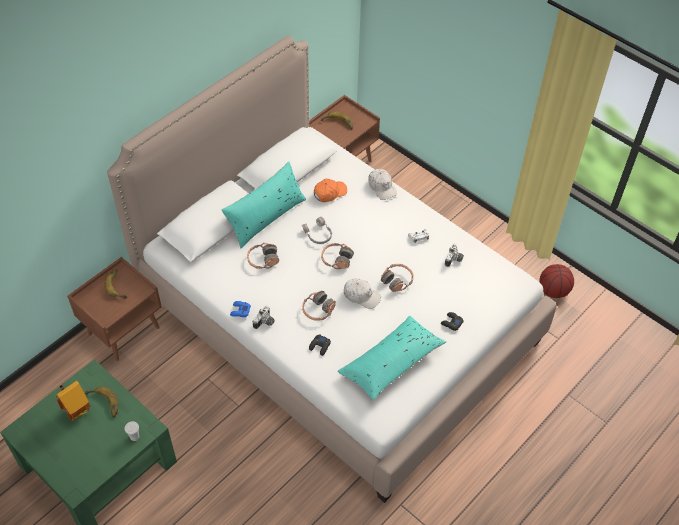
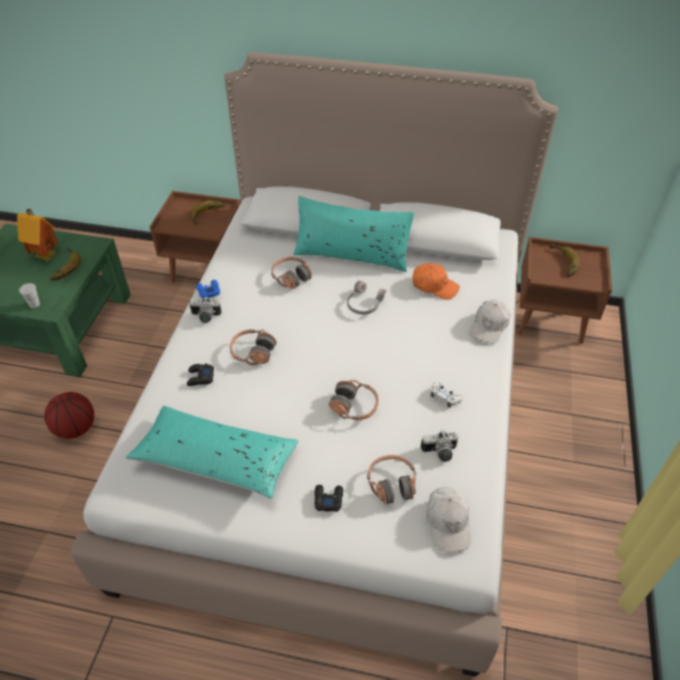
camera: 60 degrees right, 5 degrees down
headphones [321,243,354,269] -> headphones moved to [367,455,416,505]
white cap [344,278,381,309] -> white cap moved to [426,487,471,552]
basketball [539,264,574,298] -> basketball moved to [44,392,94,439]

